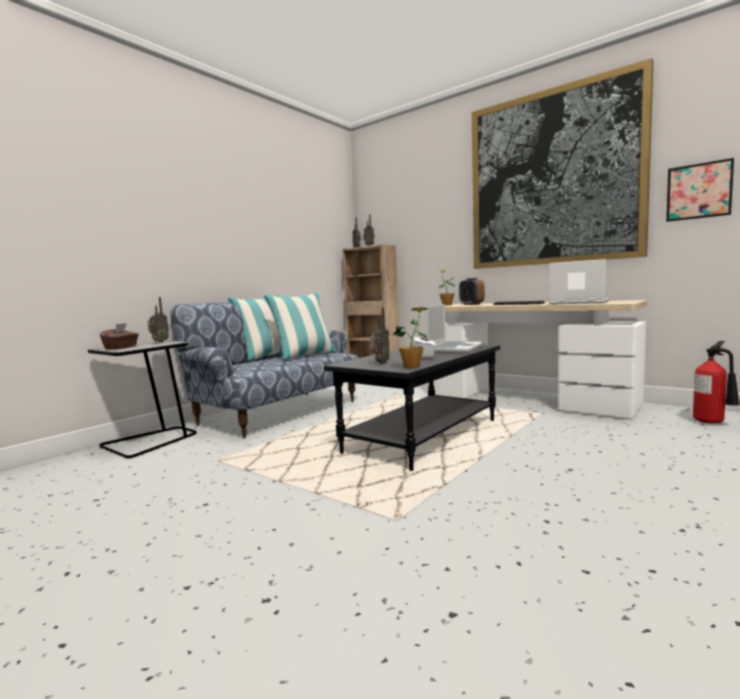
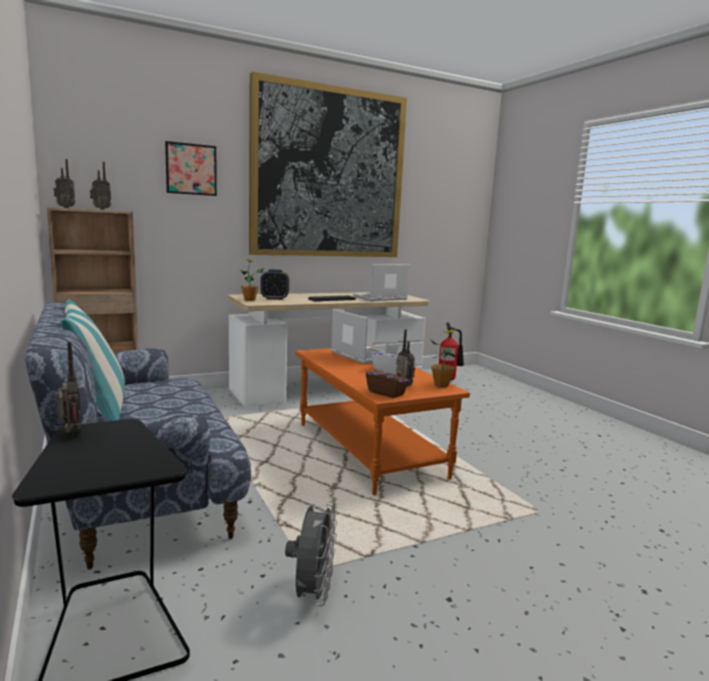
camera: 65 degrees left, 5 degrees up
brown tissue box [100,323,139,349] -> brown tissue box moved to [366,362,409,398]
pillow [264,292,337,360] -> none
black coffee table [324,345,500,471] -> orange coffee table [295,346,470,495]
picture [666,158,734,222] -> picture moved to [165,141,217,196]
none -> grey fan [285,501,337,606]

